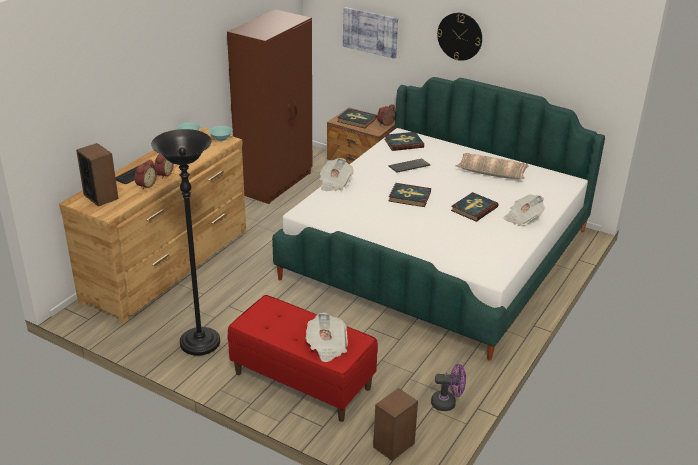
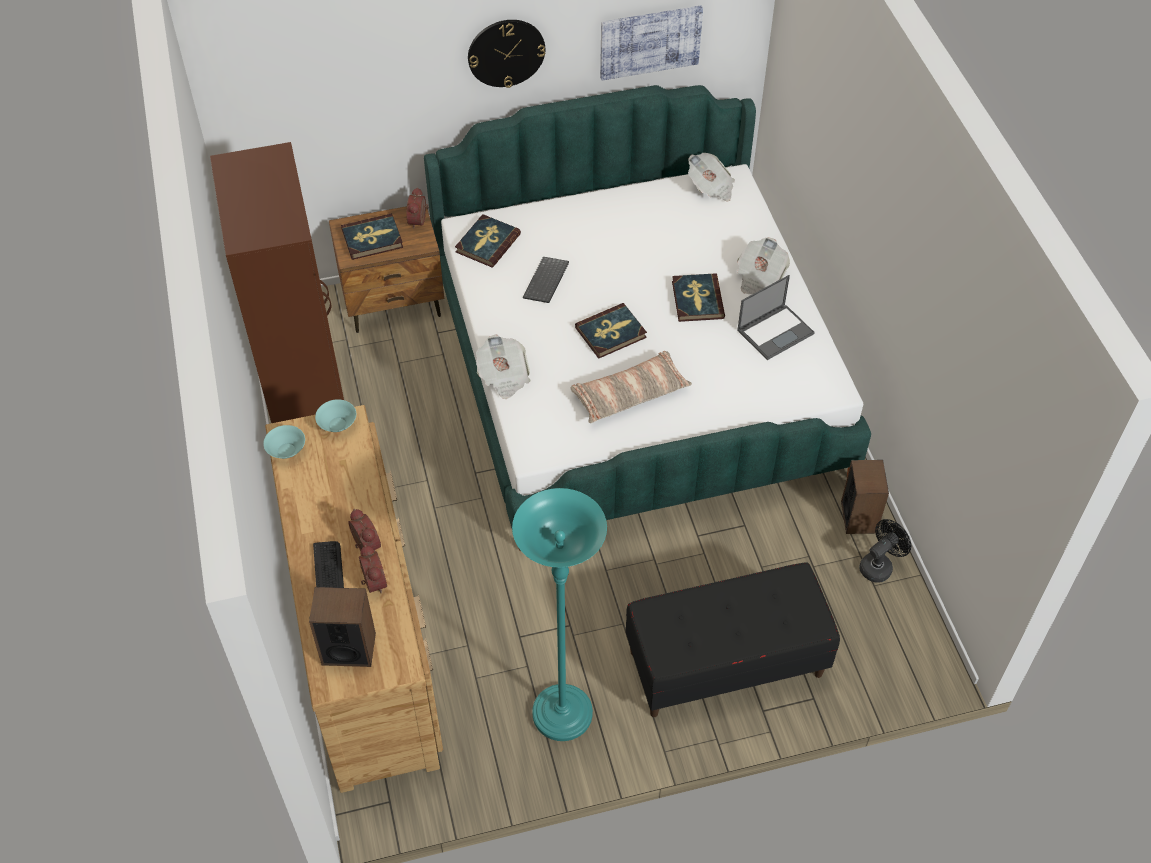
camera: 45 degrees left, 20 degrees up
black floor lamp [151,129,220,356] -> turquoise floor lamp [512,488,607,741]
red bench [228,295,378,422] -> black bench [626,563,840,717]
newspaper [305,313,348,362] -> newspaper moved to [688,153,735,201]
picture [343,7,398,59] -> picture moved to [600,5,703,81]
speaker [373,388,418,461] -> speaker moved to [841,460,889,534]
purple fan [431,364,466,411] -> black fan [859,519,911,583]
pillow [456,153,529,179] -> pillow moved to [570,351,692,423]
none -> laptop [737,275,815,360]

